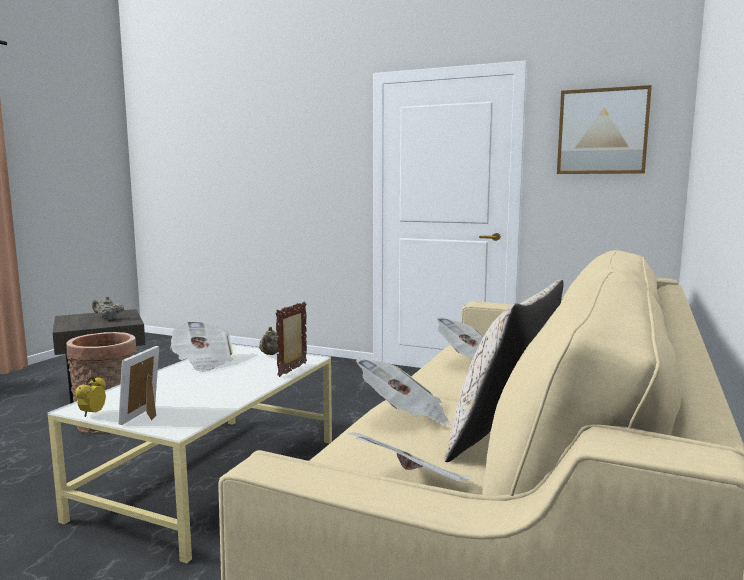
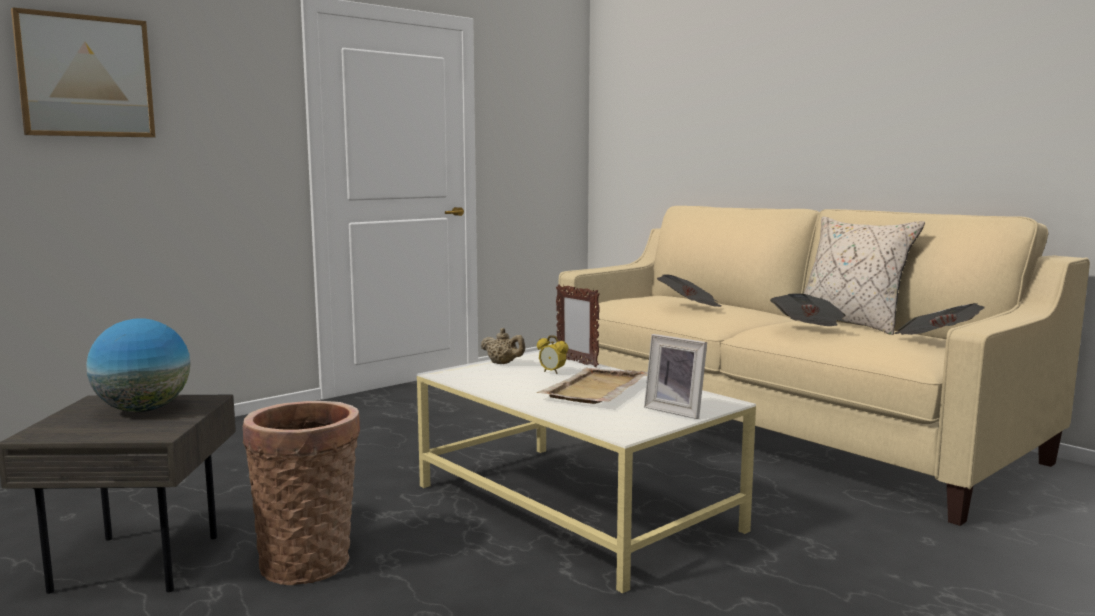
camera: 65 degrees left, 0 degrees up
alarm clock [75,376,106,417] -> alarm clock moved to [537,335,568,374]
beige teapot [92,296,124,320] -> globe [86,319,190,412]
newspaper [170,321,233,372] -> none
picture [557,85,652,174] -> picture moved to [11,7,155,138]
none -> beige tray [536,368,648,404]

